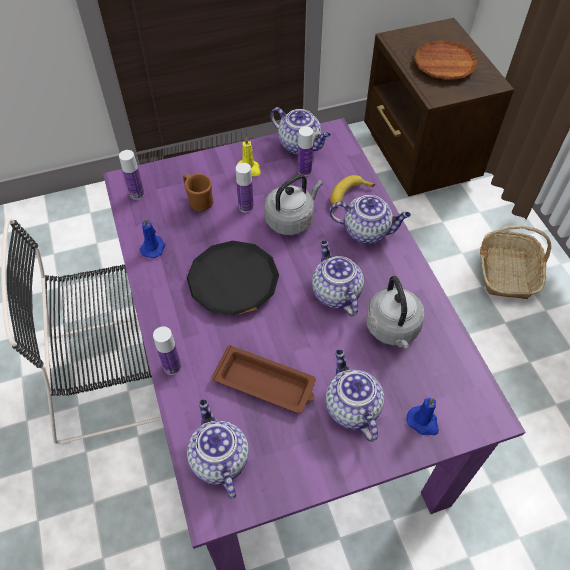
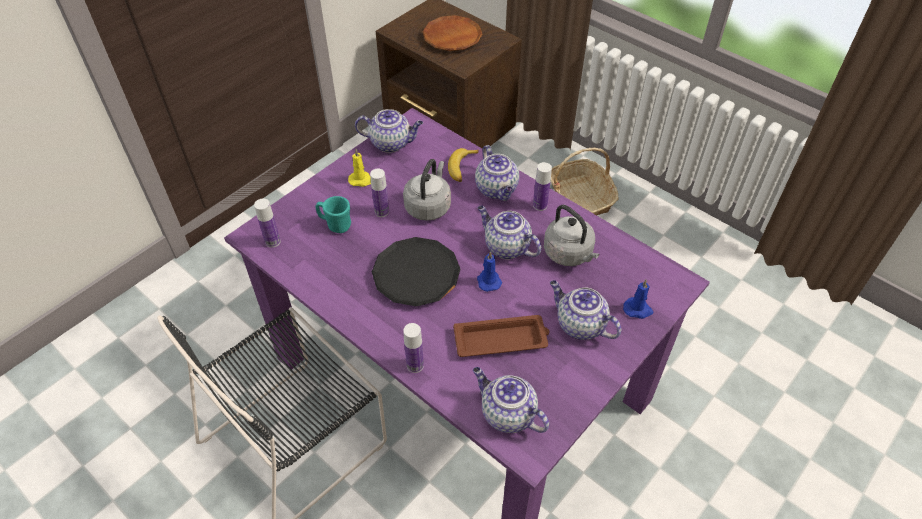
camera: 30 degrees left, 5 degrees down
blue candle [140,218,165,258] -> blue candle moved to [477,251,502,292]
brown mug [183,174,213,212] -> turquoise mug [315,196,351,233]
bottle [298,126,313,176] -> bottle moved to [533,162,552,211]
teapot [329,195,411,244] -> teapot turned 90 degrees clockwise [475,145,519,201]

